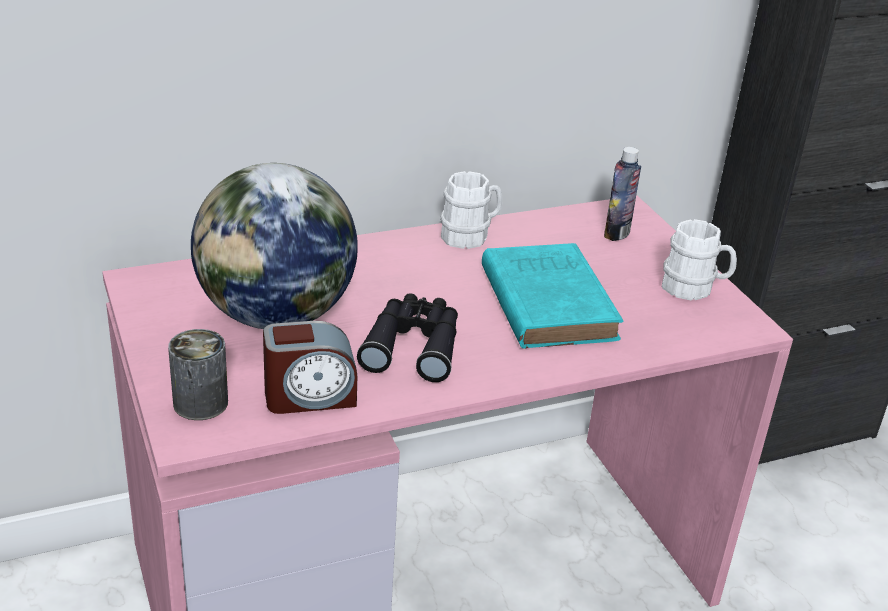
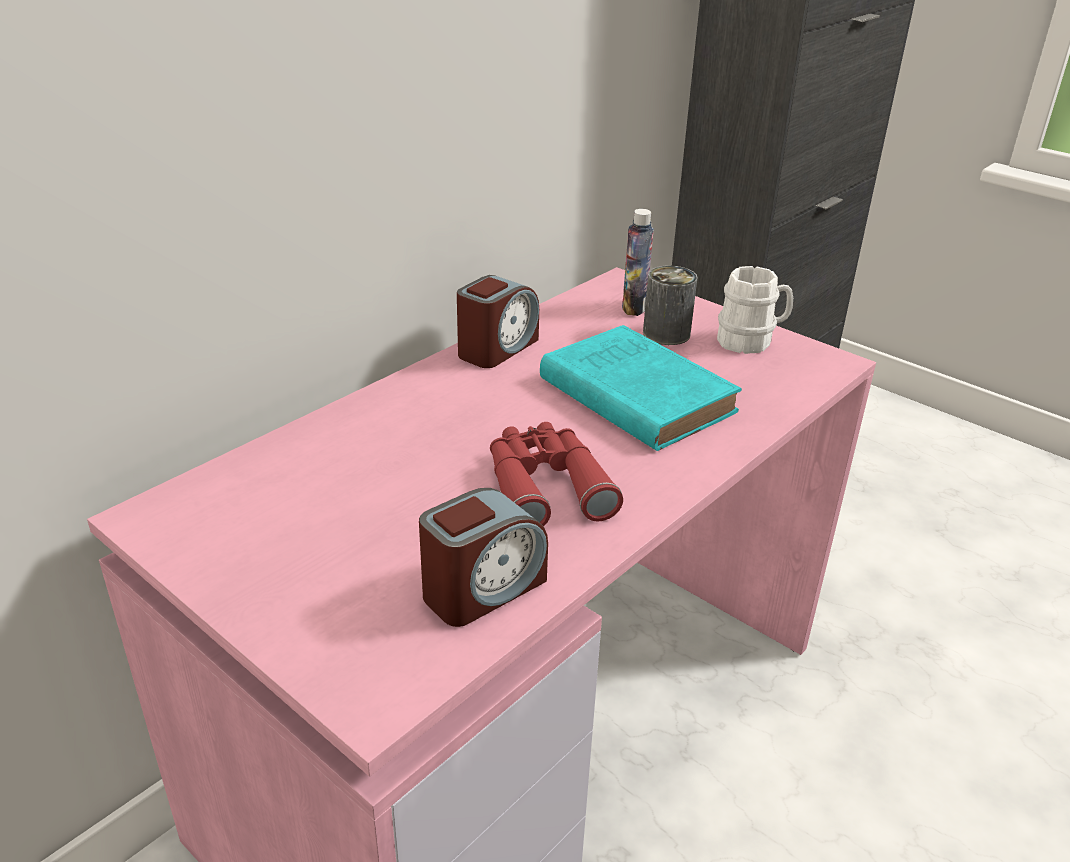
camera: 25 degrees left, 0 degrees up
can [168,329,228,420] -> can moved to [643,266,698,345]
globe [191,163,358,329] -> none
black binoculars [357,293,458,382] -> red binoculars [490,422,623,526]
white mug [440,171,502,249] -> alarm clock [457,275,539,368]

